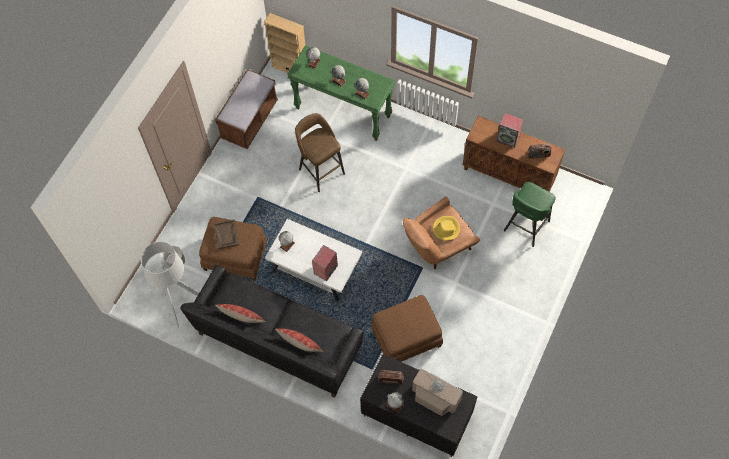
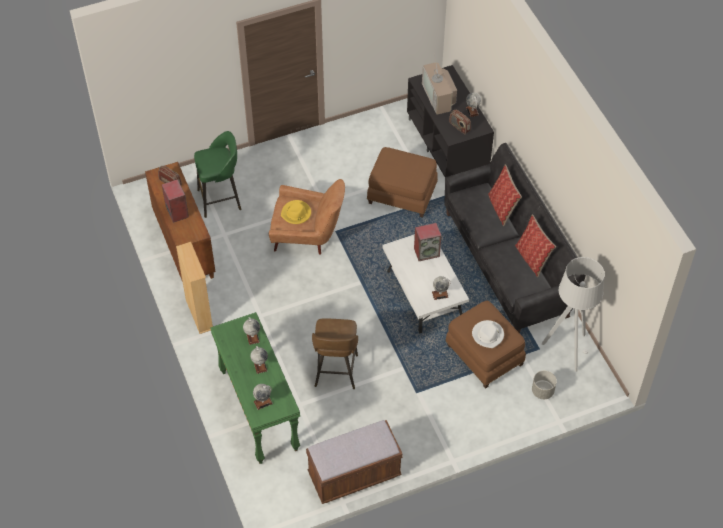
camera: 140 degrees left, 10 degrees down
brown tray [213,219,239,250] -> white hat [472,320,504,348]
beige bookcase [264,13,305,73] -> beige bookcase moved to [176,242,213,334]

